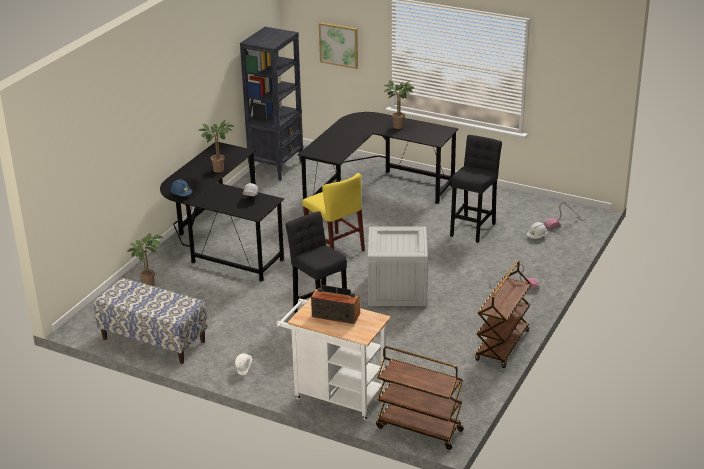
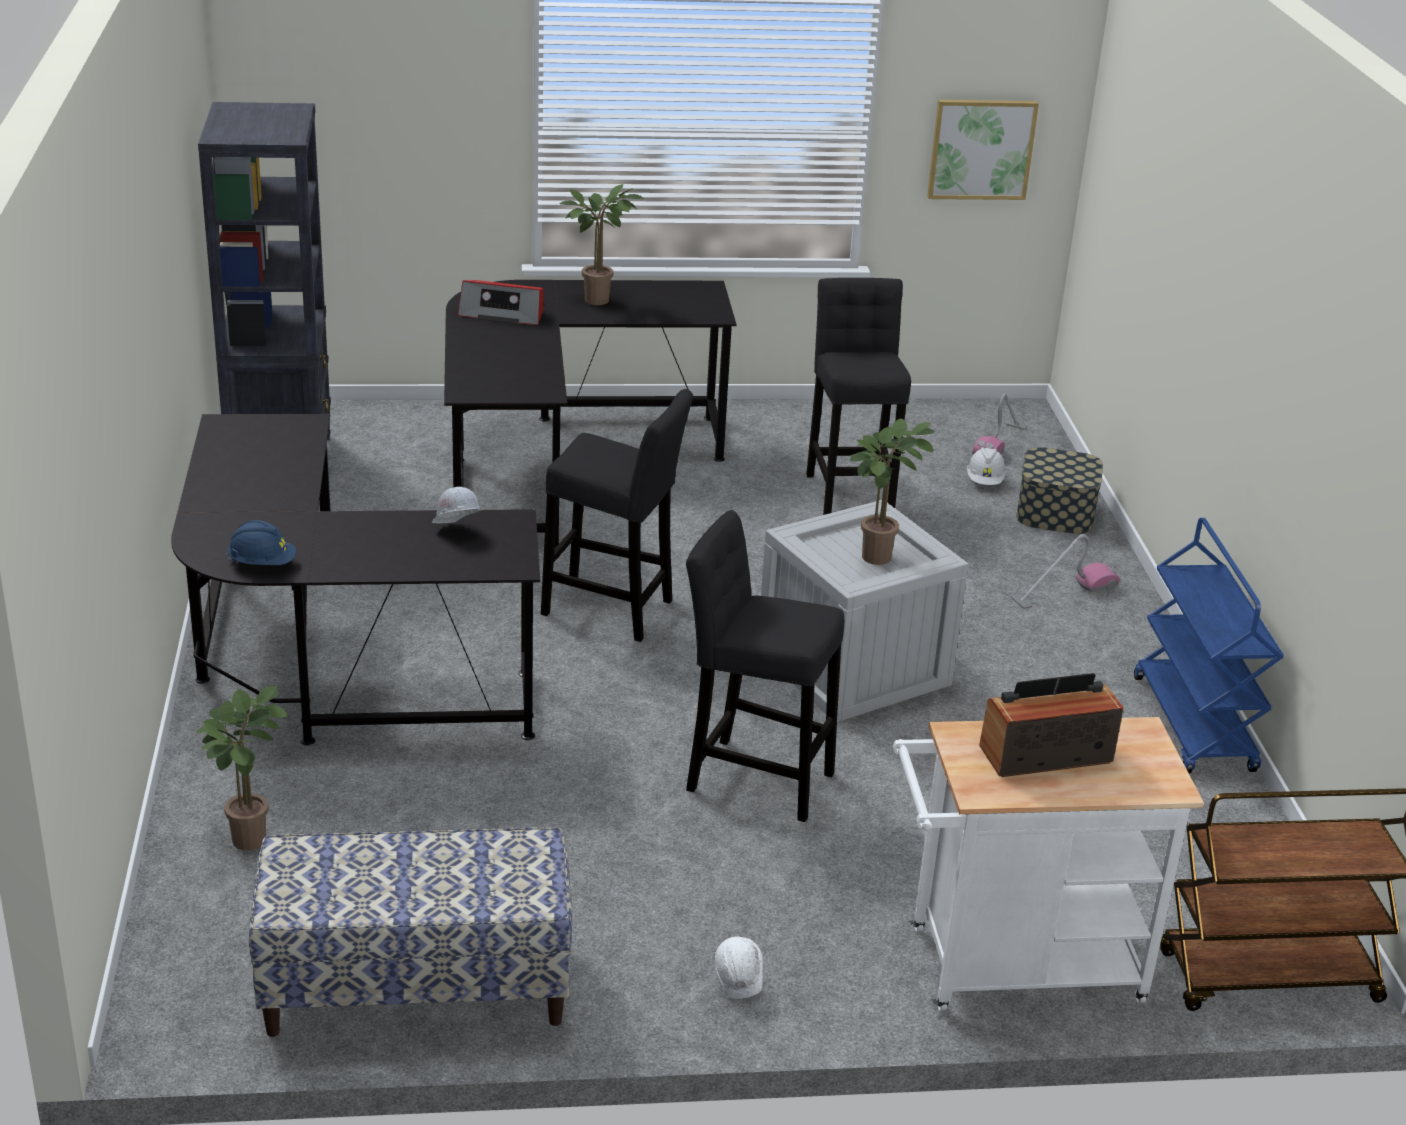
camera: 35 degrees left, 0 degrees up
potted plant [198,120,235,173] -> potted plant moved to [850,418,935,565]
yellow chair [302,173,365,251] -> black stool [541,389,693,642]
picture [319,22,358,69] -> picture moved to [927,100,1039,200]
brown cart [475,261,532,368] -> blue cart [1134,518,1284,774]
none -> radio [458,280,544,325]
none -> storage box [1016,447,1103,534]

